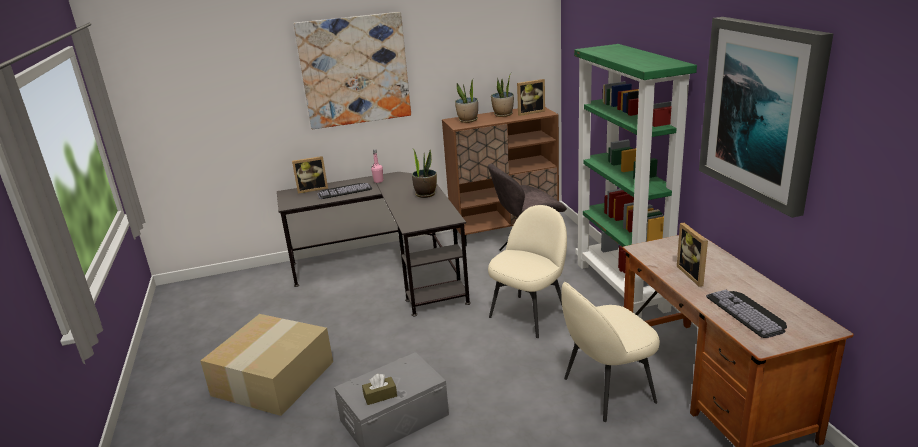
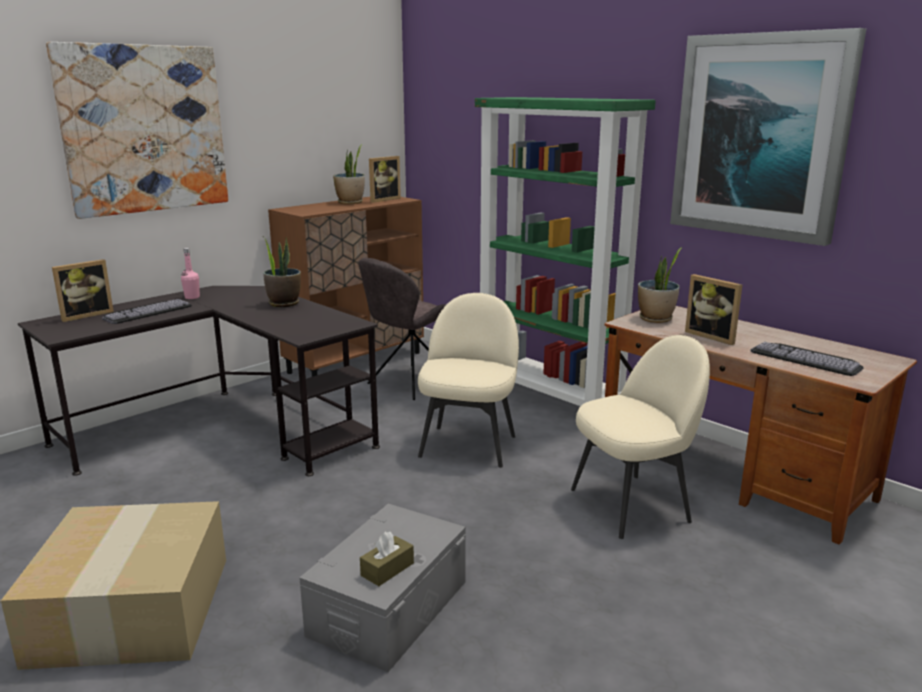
camera: 30 degrees left, 5 degrees down
potted plant [455,79,478,123] -> potted plant moved to [638,247,682,323]
beige chair [561,282,660,422] -> beige chair turned 150 degrees counterclockwise [571,335,710,539]

